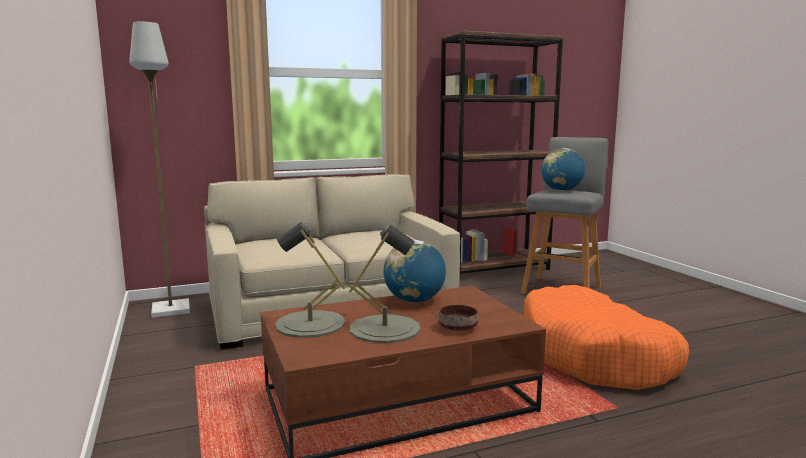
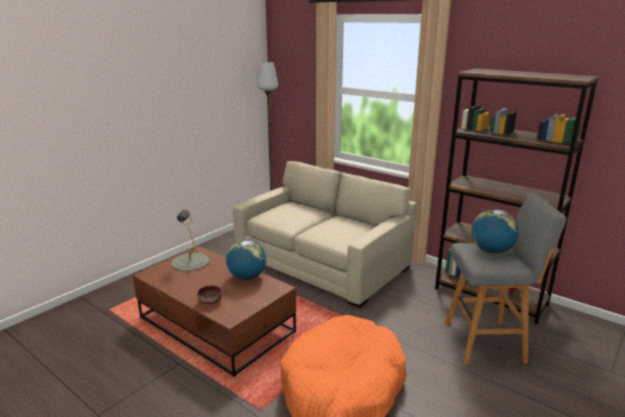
camera: 60 degrees right, 10 degrees up
grey table lamp [349,225,420,343] -> none

